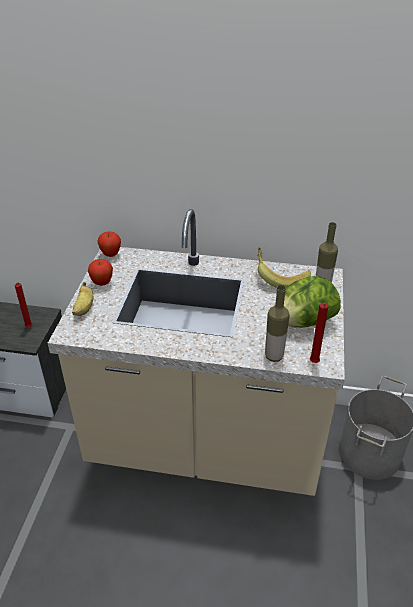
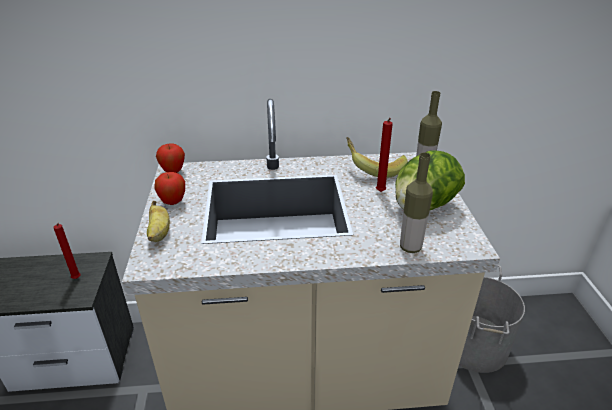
camera: 15 degrees left, 5 degrees down
red candle [310,303,328,363] -> red candle moved to [376,118,393,192]

